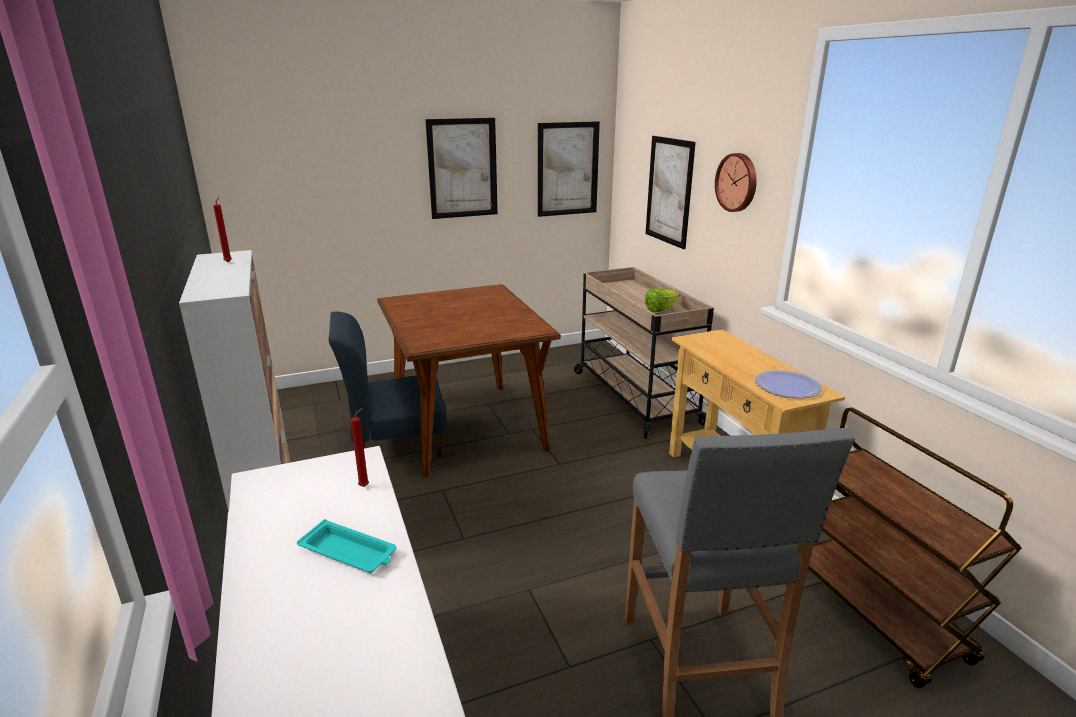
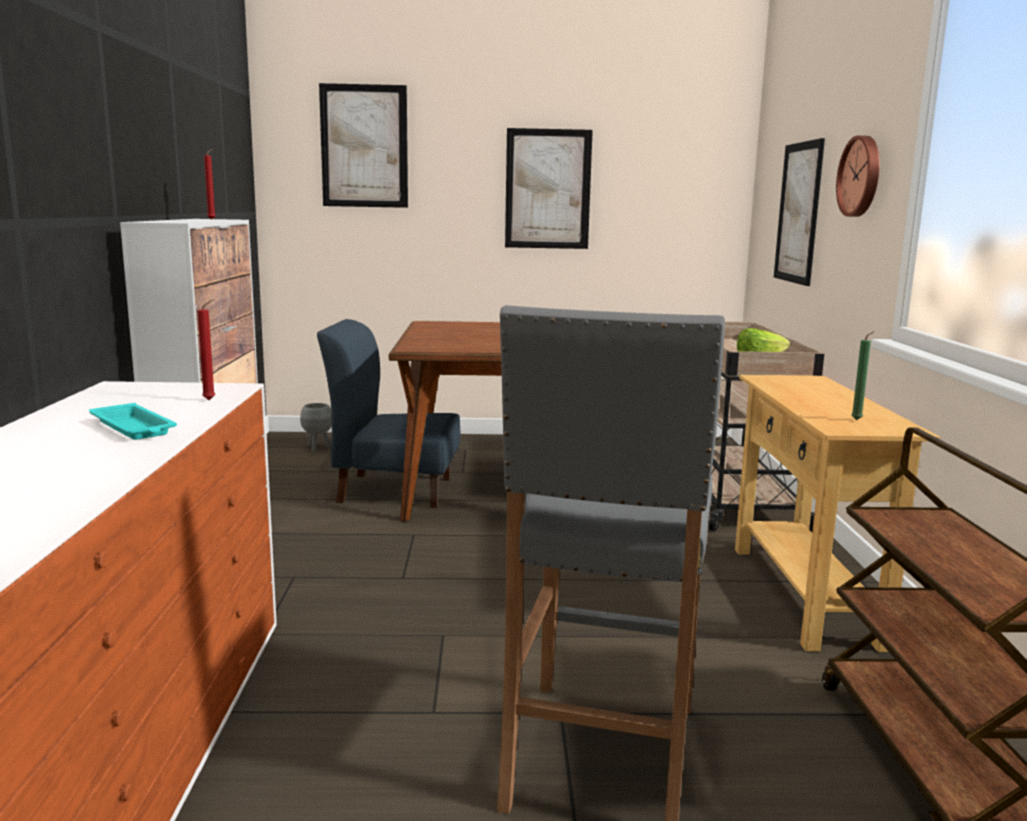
camera: 20 degrees right, 10 degrees down
picture [538,121,600,217] -> picture moved to [319,83,408,208]
plate [755,370,822,398] -> green candle [851,331,875,420]
none -> grey planter [300,403,332,452]

